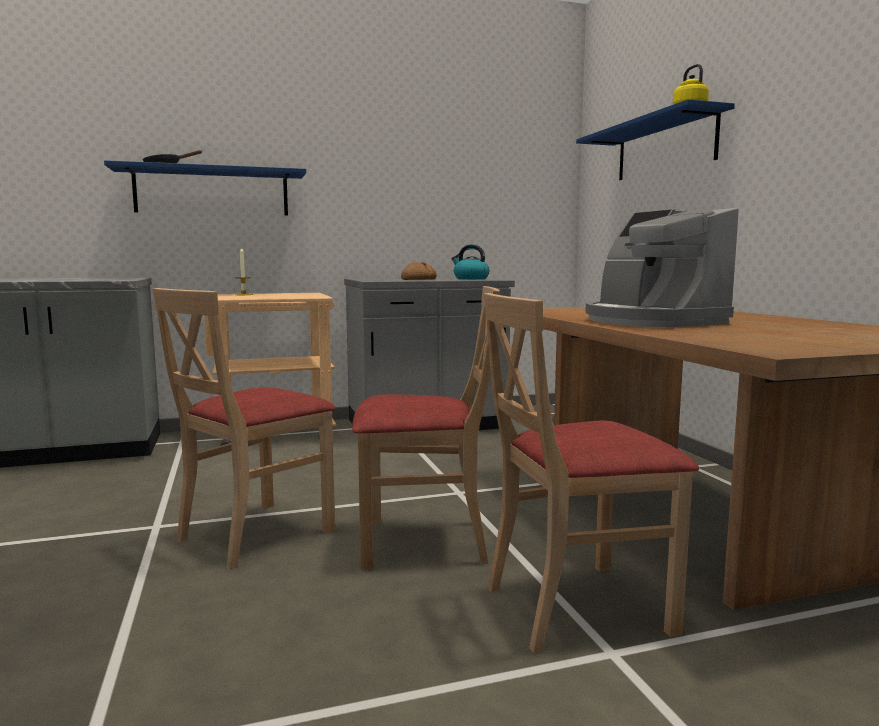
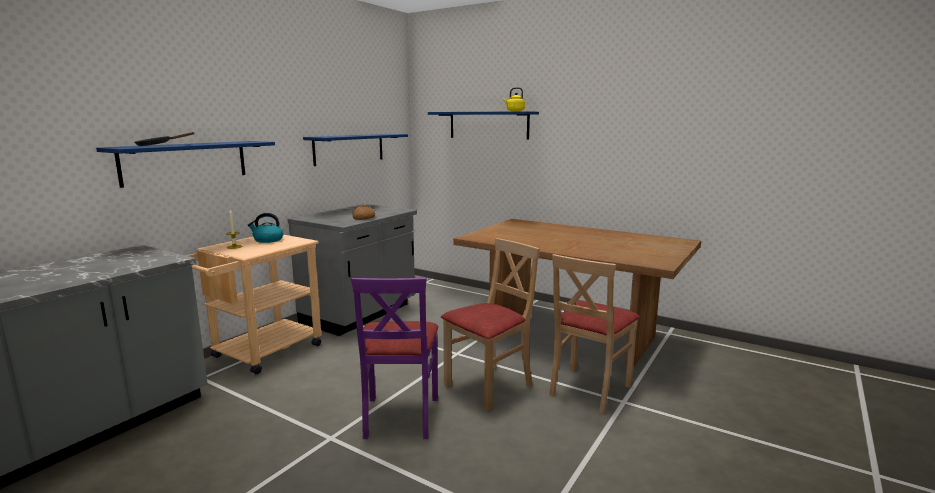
camera: 40 degrees left, 5 degrees up
beige chair [153,288,336,569] -> purple chair [351,277,438,439]
kettle [451,245,490,279] -> kettle moved to [248,213,284,243]
coffee machine [585,208,739,327] -> none
none -> blue shelf [303,134,408,166]

